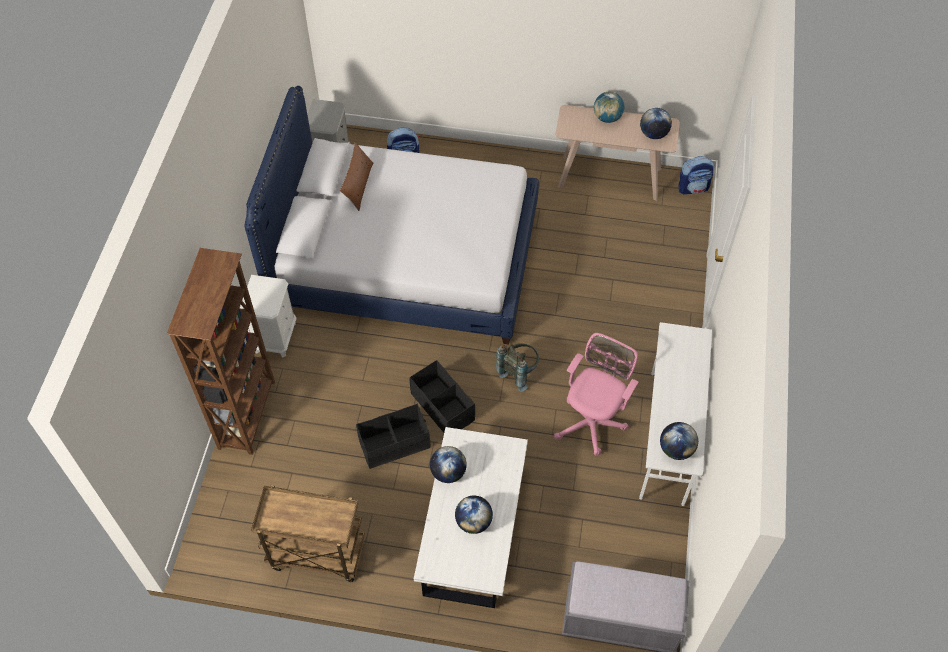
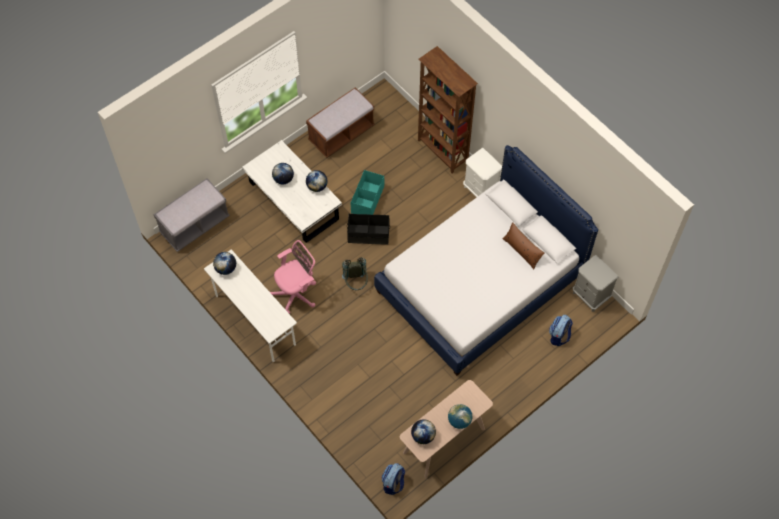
camera: 130 degrees right, 5 degrees up
brown cart [251,485,365,582] -> brown bench [306,88,375,158]
black storage box [356,404,430,469] -> turquoise storage box [351,170,384,215]
pink office chair [554,333,639,456] -> pink office chair turned 105 degrees counterclockwise [270,240,316,314]

